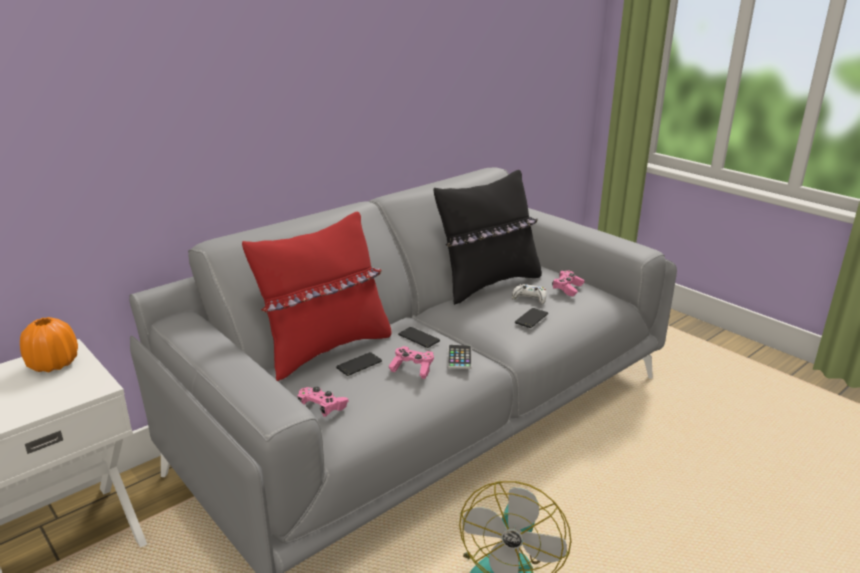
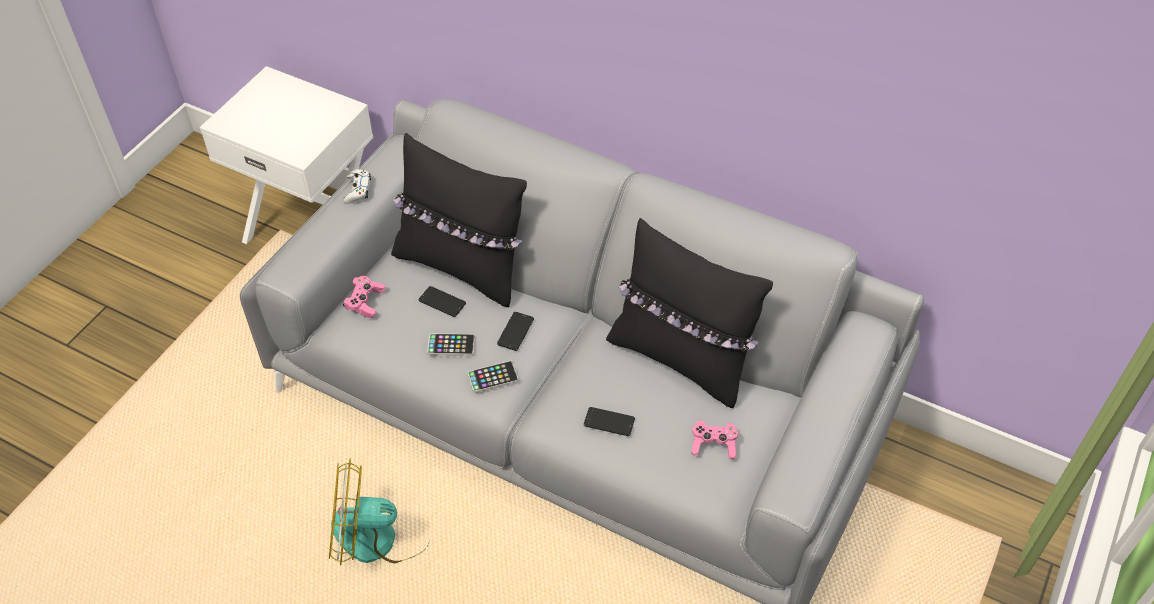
camera: 70 degrees right, 25 degrees up
orange vase [20,317,78,372] -> none
red pillow [242,212,392,381] -> black pillow [391,133,527,307]
pink game controller [388,346,434,379] -> phone [427,333,475,356]
white game controller [512,284,547,304] -> white game controller moved to [343,169,371,204]

